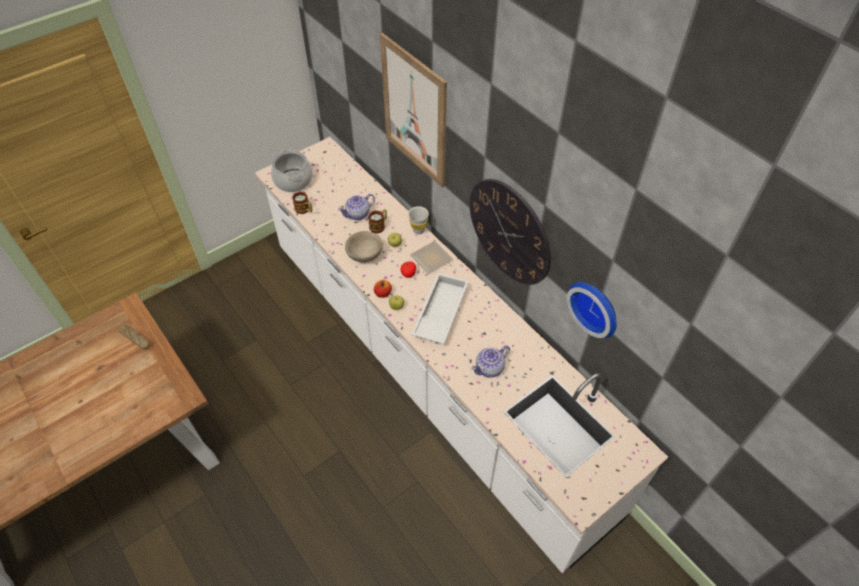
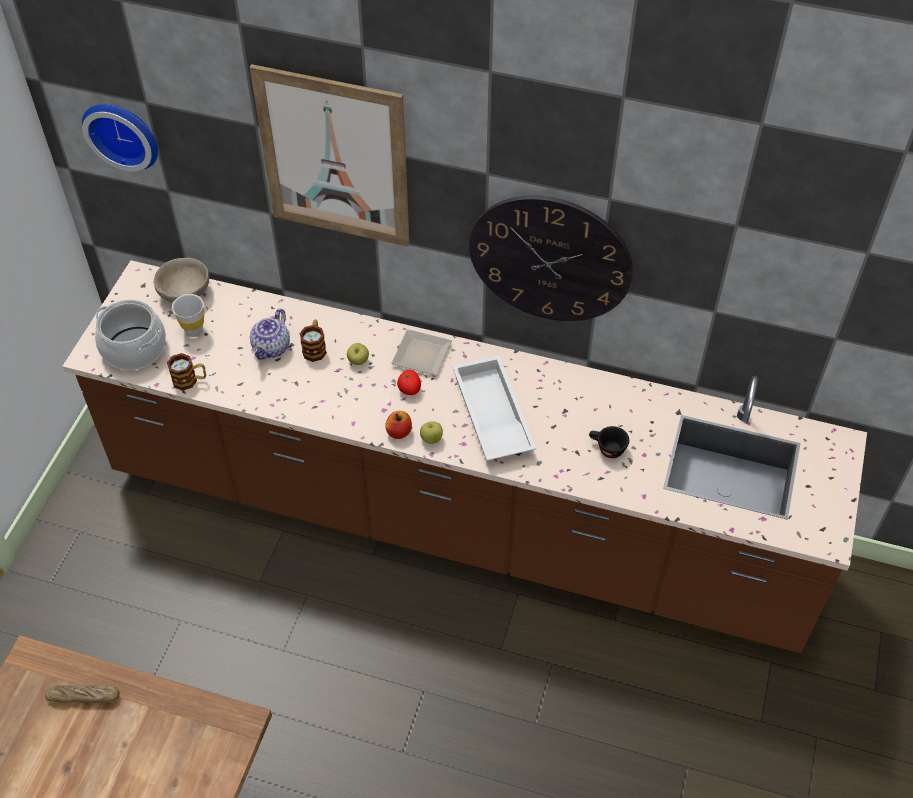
camera: 35 degrees left, 0 degrees up
white counter [255,137,668,573] -> brown counter [62,260,867,653]
beige bowl [345,231,383,262] -> beige bowl moved to [154,258,209,303]
white cup [408,206,429,235] -> white cup moved to [172,294,204,337]
teapot [471,345,510,378] -> black cup [589,426,629,458]
wall clock [566,282,617,338] -> wall clock moved to [82,104,158,171]

